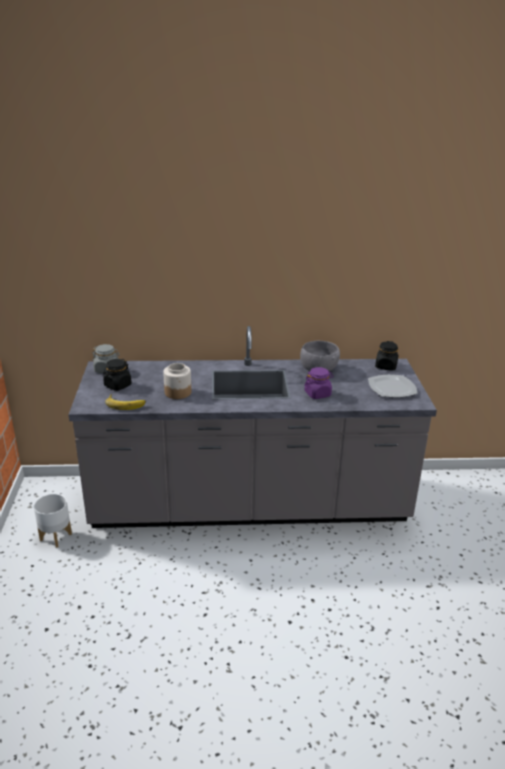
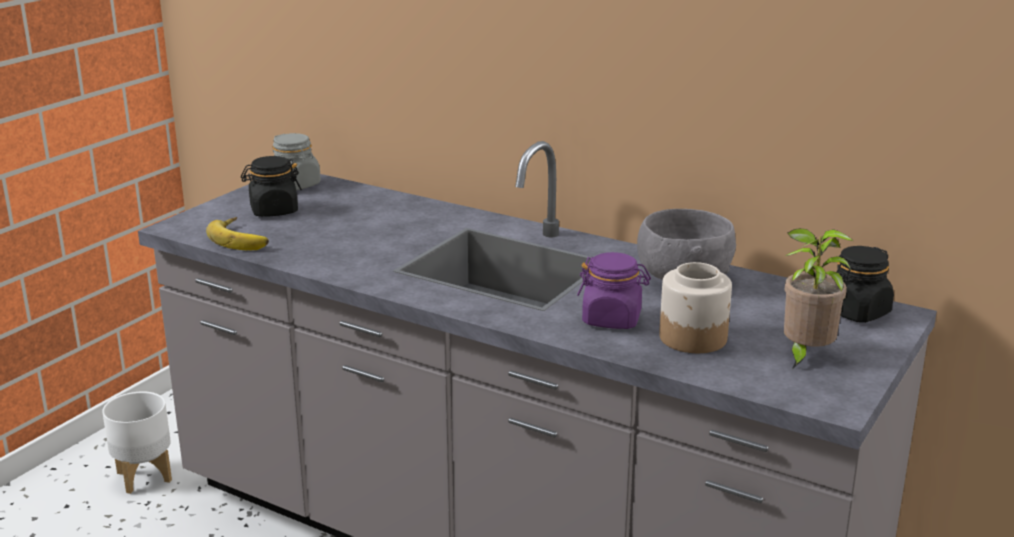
camera: 35 degrees right, 5 degrees down
jar [163,363,191,399] -> jar moved to [659,262,732,353]
plate [368,375,418,397] -> potted plant [784,228,853,369]

